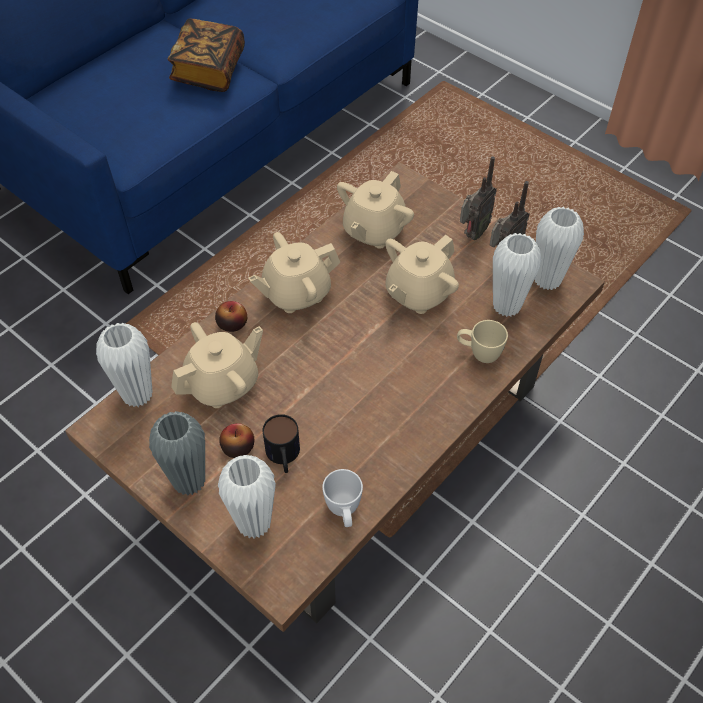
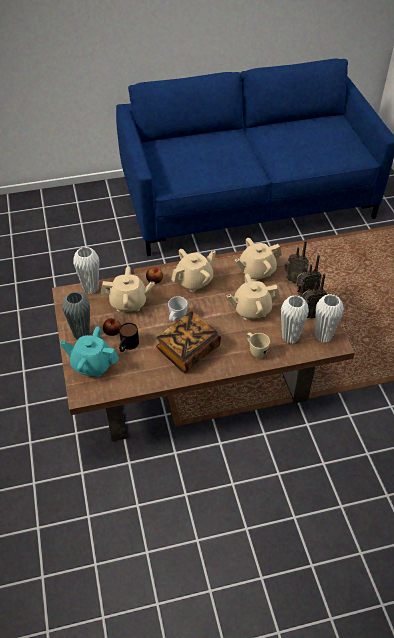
camera: 35 degrees right, 5 degrees down
book [168,19,245,92] -> book moved to [156,311,221,373]
white vase [218,455,276,539] -> turquoise teapot [60,327,119,377]
beige teapot [248,232,341,313] -> beige teapot turned 135 degrees clockwise [171,249,216,292]
white mug [322,469,363,527] -> white mug moved to [168,296,188,322]
none -> radio [284,240,309,284]

